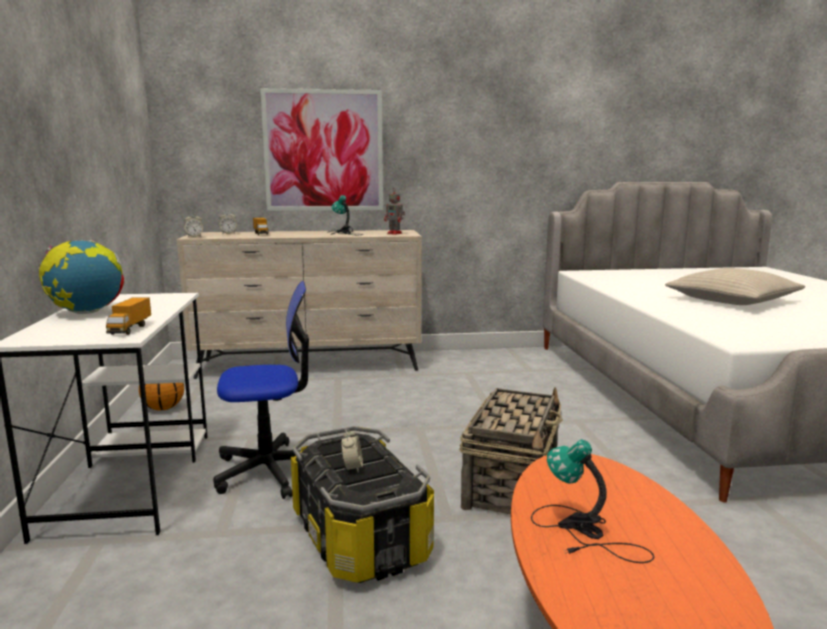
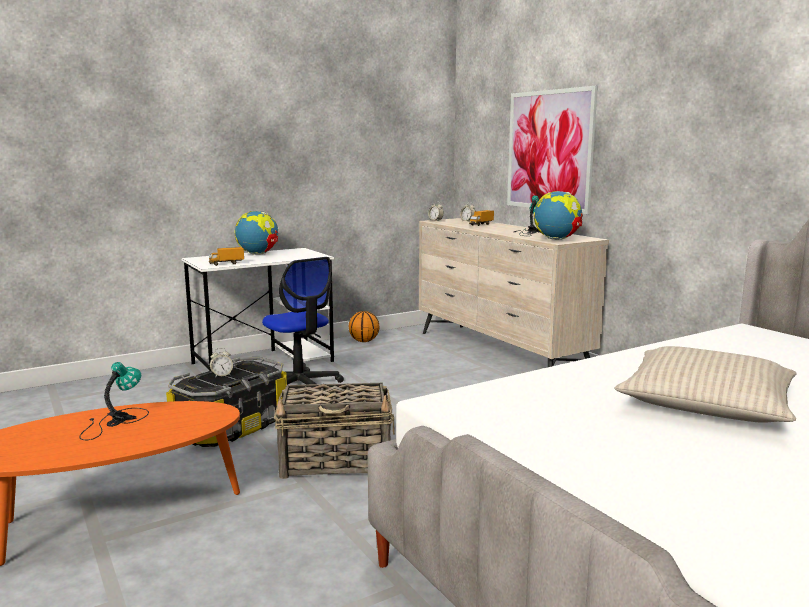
camera: 65 degrees right, 0 degrees up
toy robot [384,189,405,235] -> globe [534,191,583,240]

